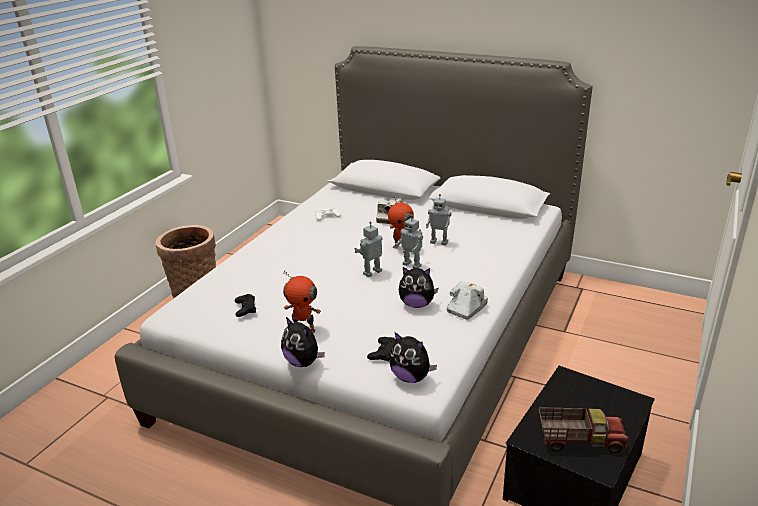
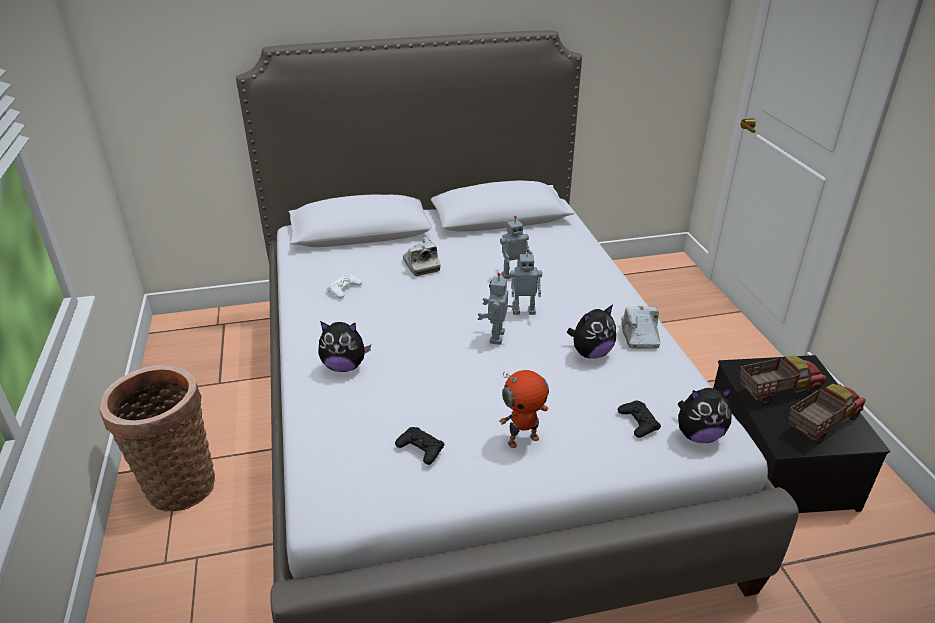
camera: 40 degrees left, 5 degrees up
plush toy [281,317,325,367] -> plush toy moved to [319,321,371,372]
toy robot [388,196,414,253] -> none
none -> toy truck [740,356,827,406]

